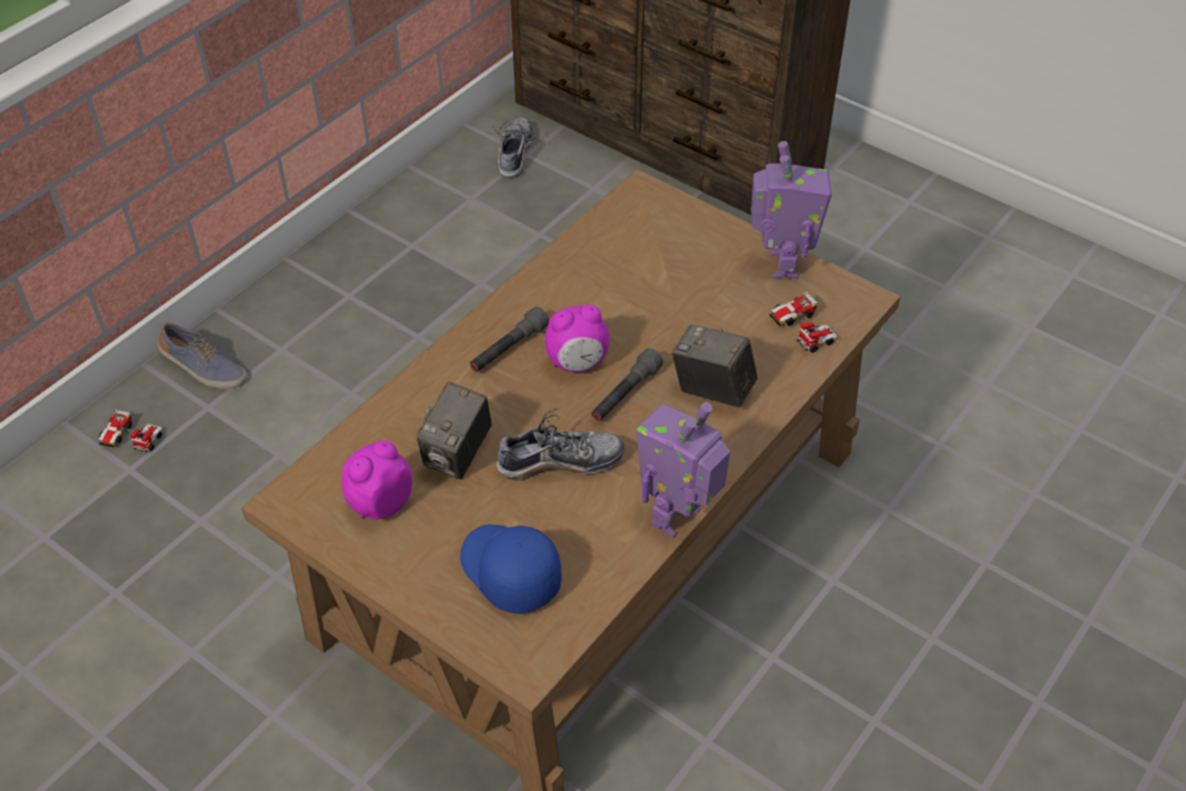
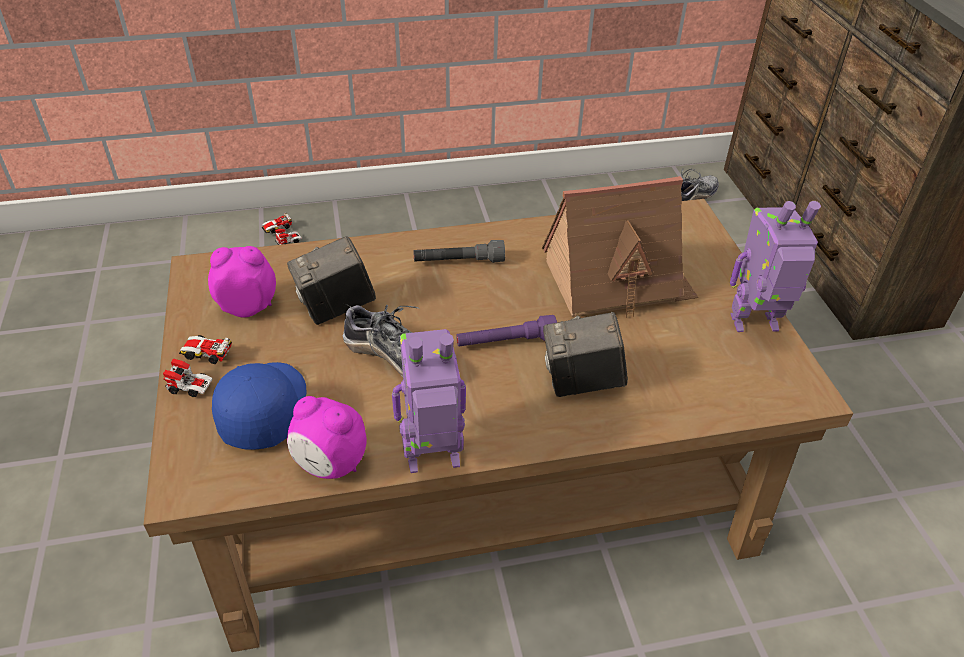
camera: 40 degrees right, 5 degrees down
shoe [158,323,247,389] -> none
alarm clock [545,304,610,372] -> alarm clock moved to [287,396,367,479]
grey flashlight [592,348,663,421] -> purple flashlight [456,315,557,346]
camera [672,324,758,408] -> camera turned 75 degrees counterclockwise [543,312,628,397]
toy robot [751,141,832,279] -> toy robot turned 135 degrees counterclockwise [730,201,821,332]
toy car [770,292,838,353] -> toy car moved to [163,335,232,397]
none -> toy house [542,176,698,318]

